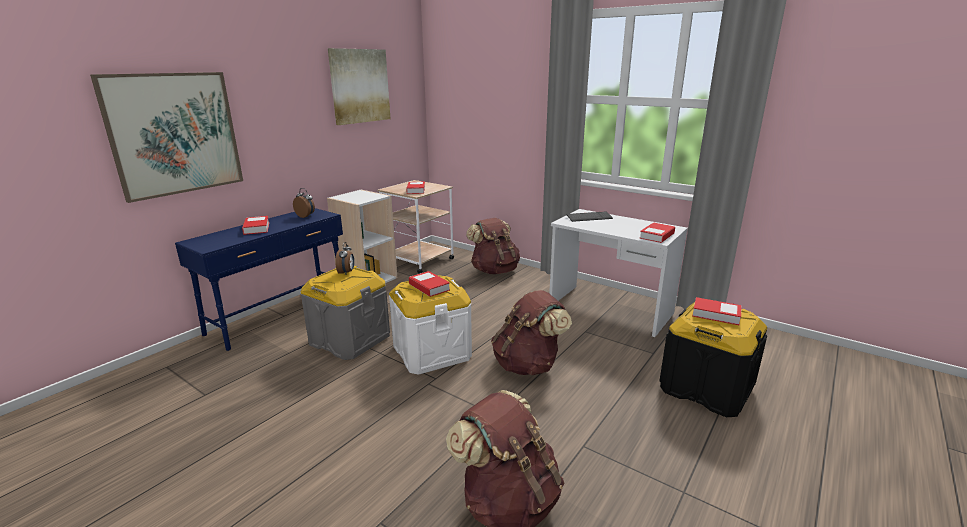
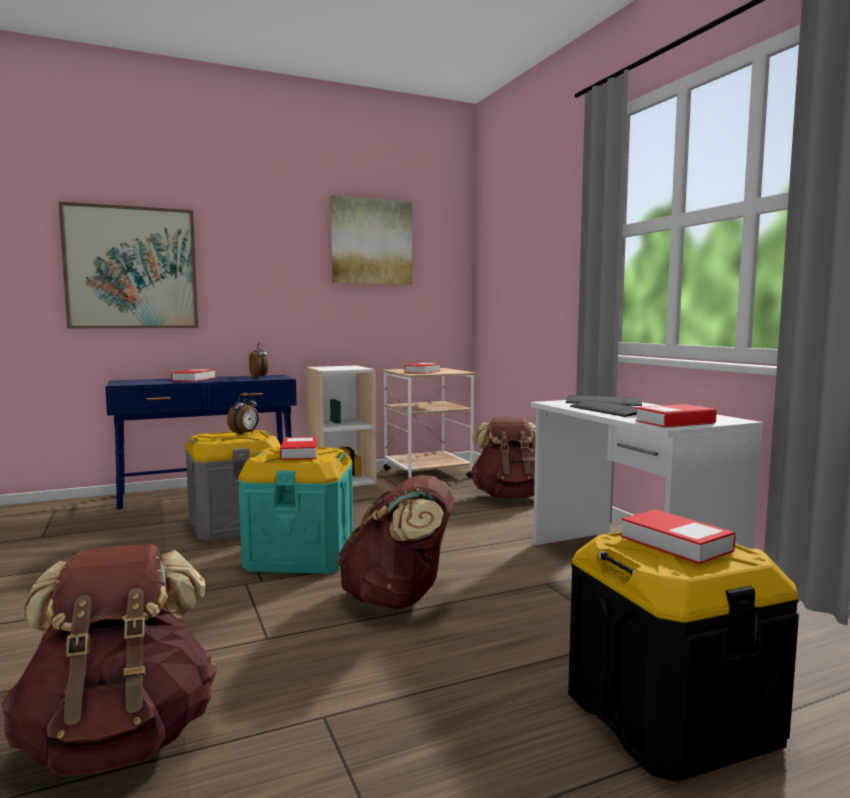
camera: 30 degrees right, 15 degrees down
white storage box [389,275,472,375] -> turquoise storage box [238,447,353,574]
none -> keyboard [570,400,637,417]

